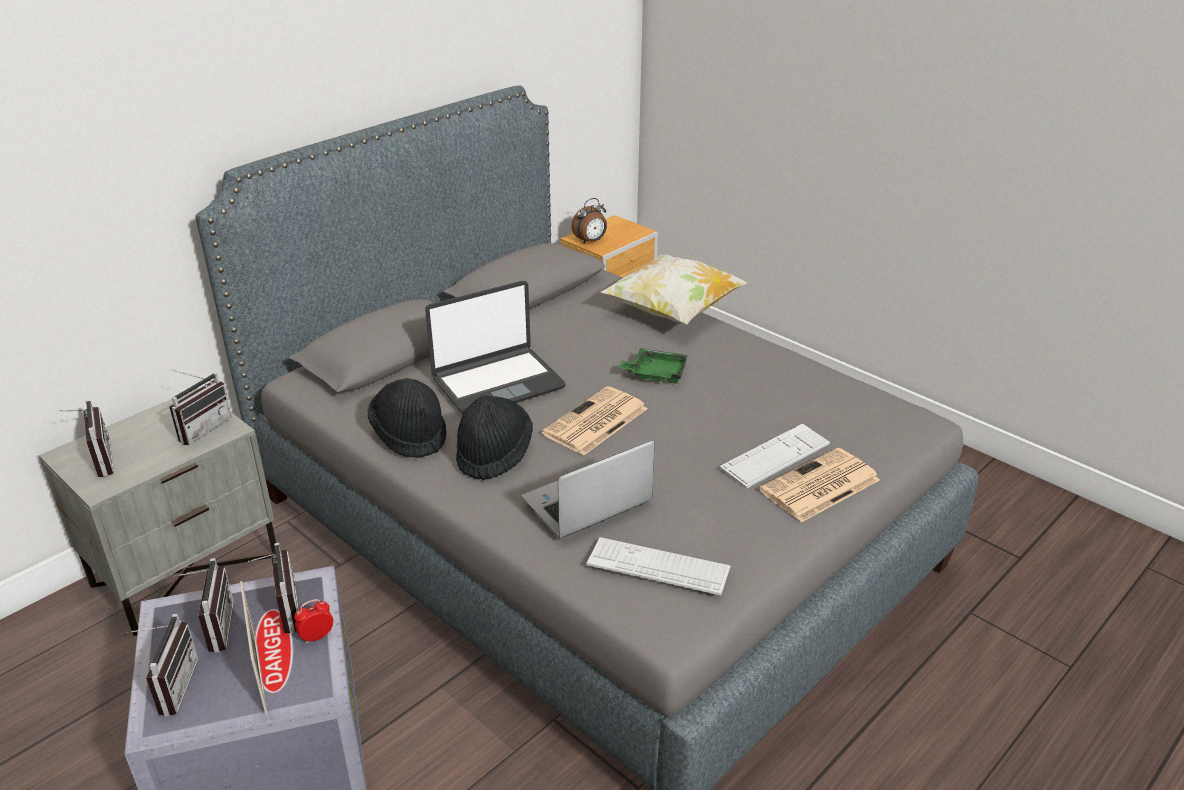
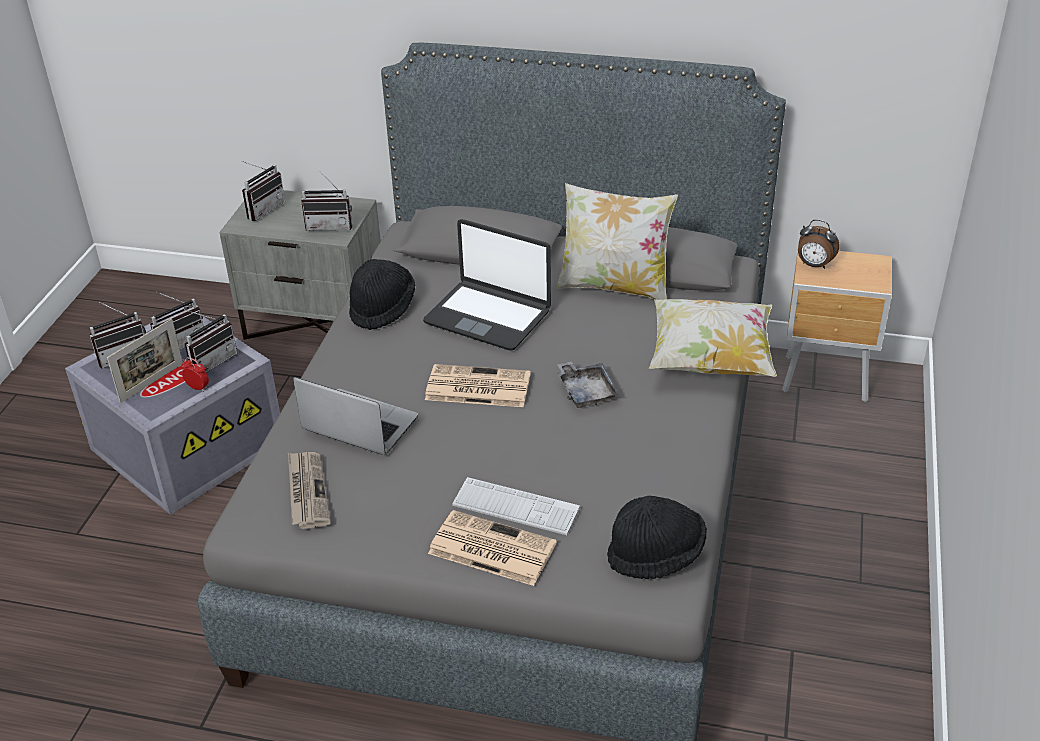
camera: 60 degrees right, 5 degrees up
black hat [456,396,533,480] -> black hat moved to [607,496,707,579]
keyboard [586,537,730,595] -> newspaper [288,452,331,529]
green tray [619,348,688,384] -> grey tray [557,361,620,408]
none -> pillow [556,183,678,300]

